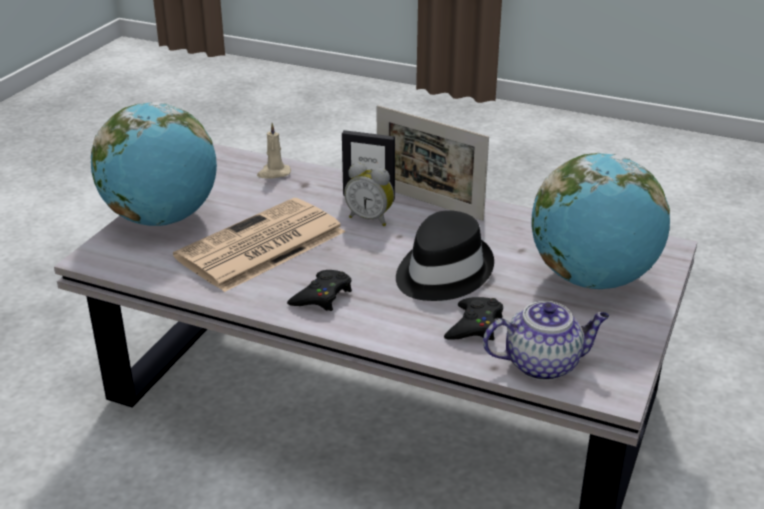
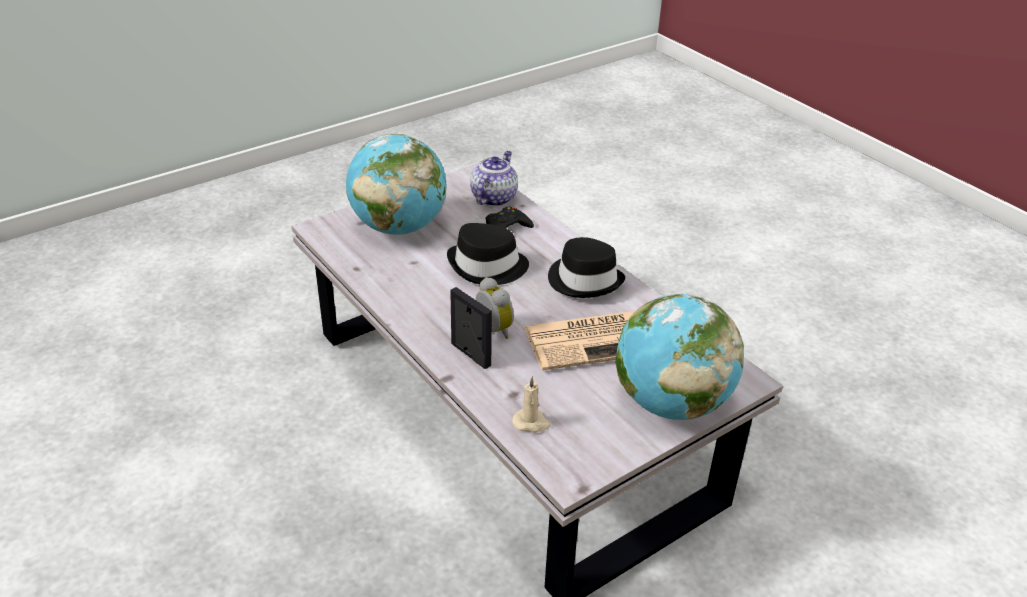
camera: 150 degrees left, 5 degrees up
black game controller [287,270,352,311] -> black hat [548,237,625,298]
picture frame [377,105,489,221] -> none
teapot [483,301,609,381] -> teapot turned 90 degrees clockwise [470,151,518,207]

